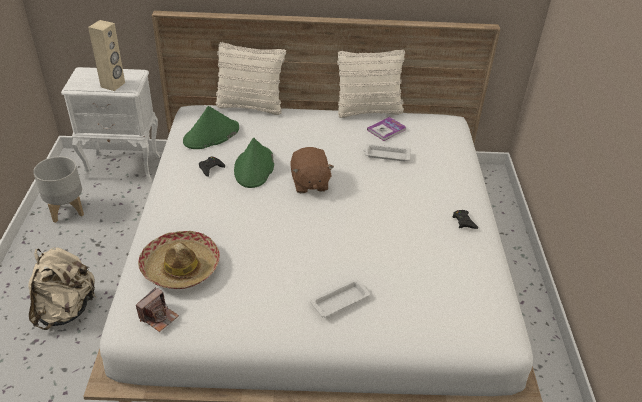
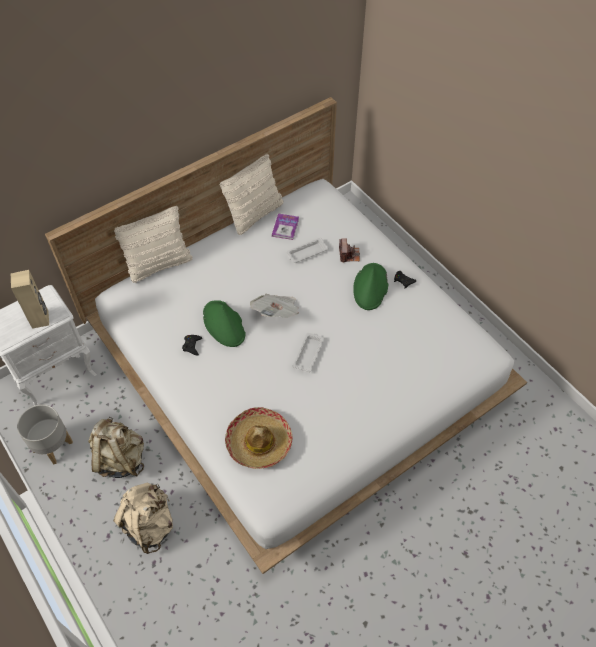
camera: 35 degrees left, 15 degrees up
camera [136,287,179,332] -> camera moved to [339,238,360,263]
green hat [183,106,239,149] -> green hat moved to [353,263,388,310]
brown plush toy [290,147,334,193] -> newspaper [250,294,299,318]
white tray [310,279,370,318] -> white tray moved to [293,333,324,372]
none -> beige backpack [89,417,144,478]

